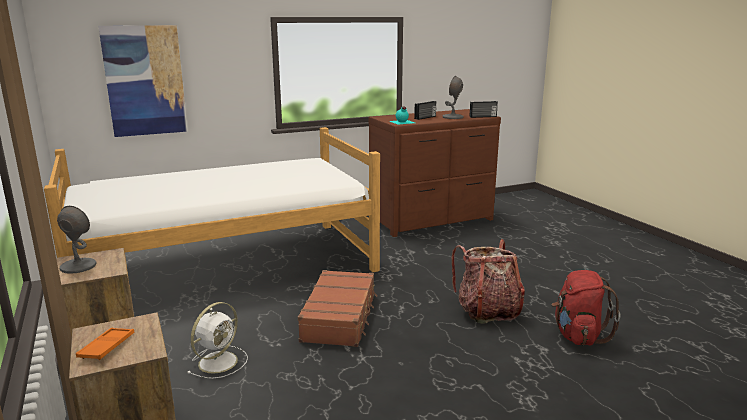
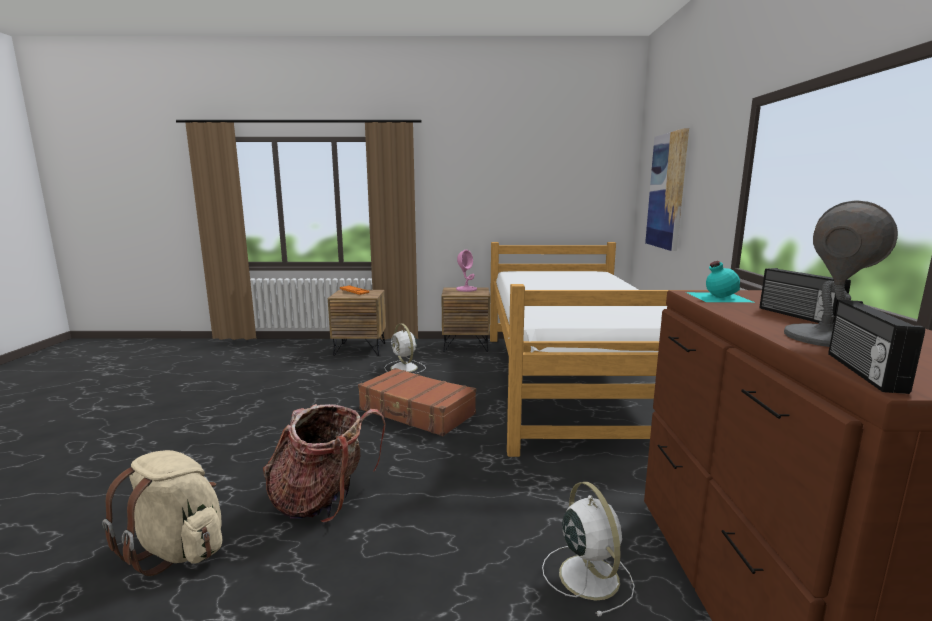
camera: 115 degrees right, 5 degrees down
grey table lamp [57,206,97,274] -> pink table lamp [456,250,477,292]
red backpack [552,270,620,345] -> beige backpack [102,450,222,576]
none -> white fan [542,482,635,616]

